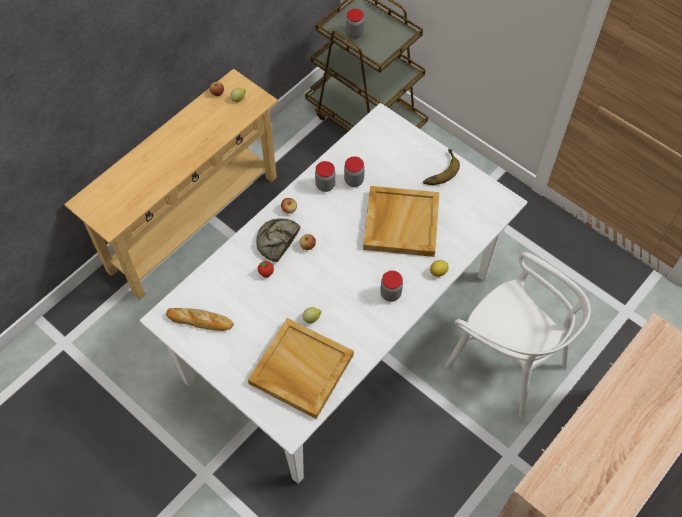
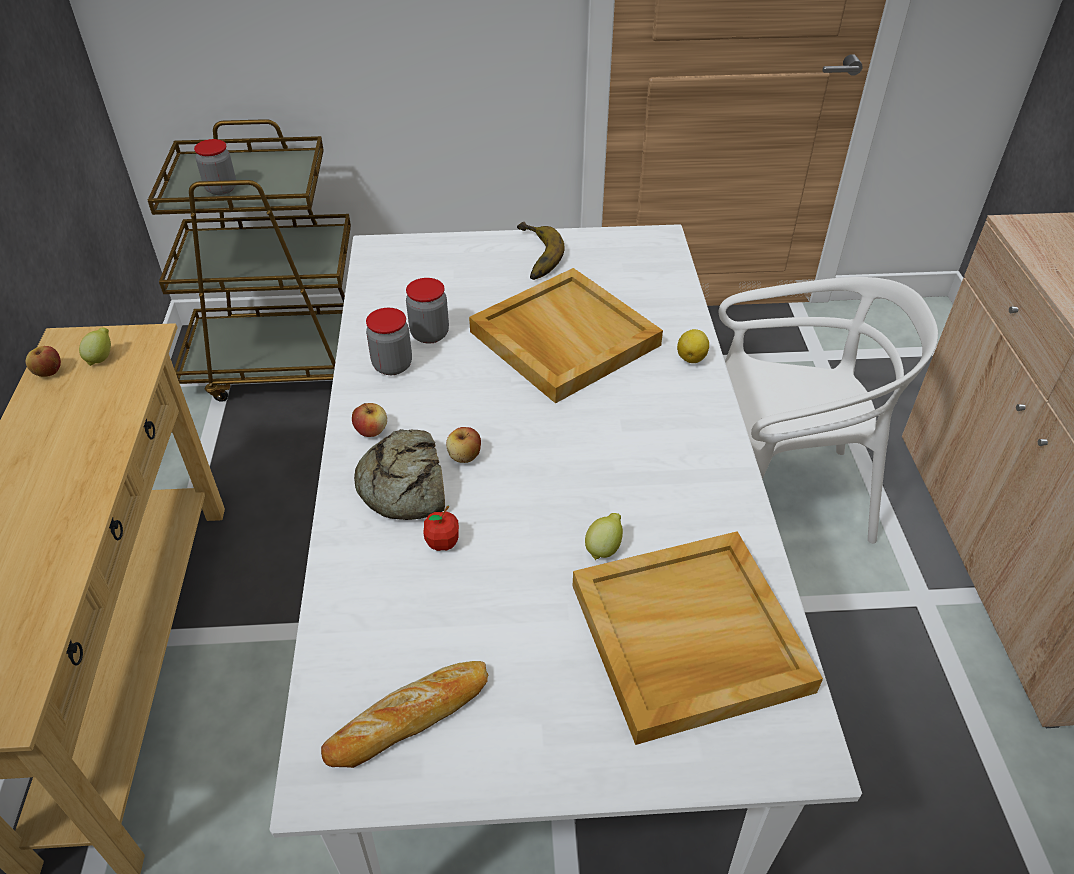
camera: 45 degrees left, 15 degrees down
jar [380,271,403,302] -> none

